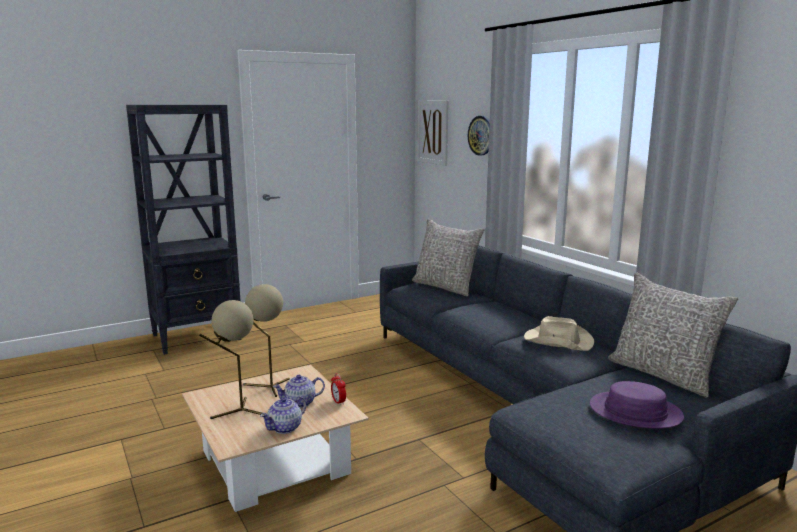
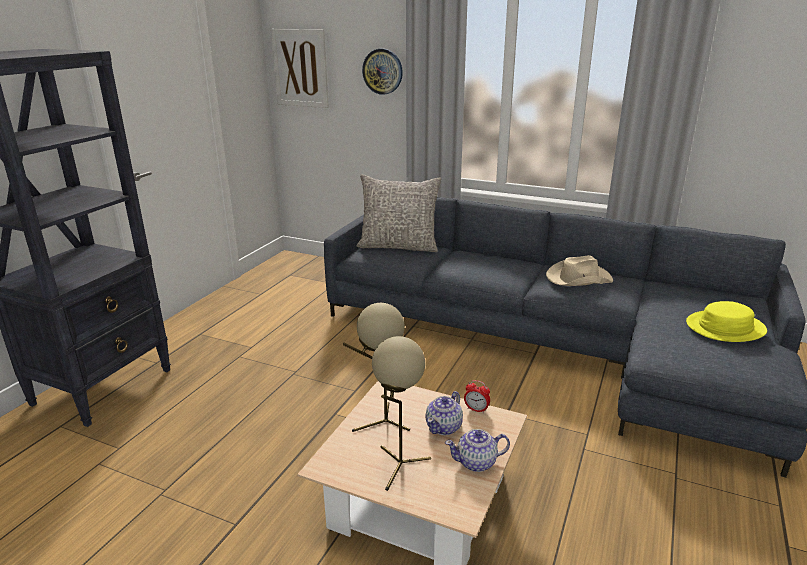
camera: 35 degrees left, 10 degrees up
teapot [260,396,307,434] -> teapot turned 75 degrees clockwise [445,429,510,472]
purple hat [590,381,684,429] -> yellow hat [686,301,767,342]
grey pillow [608,272,738,398] -> none

